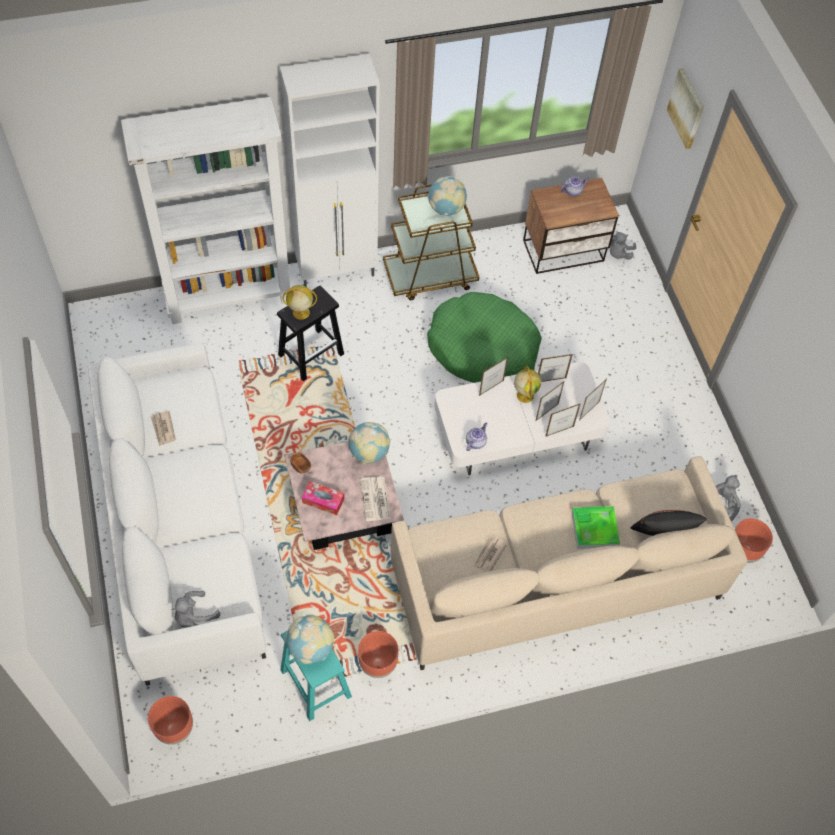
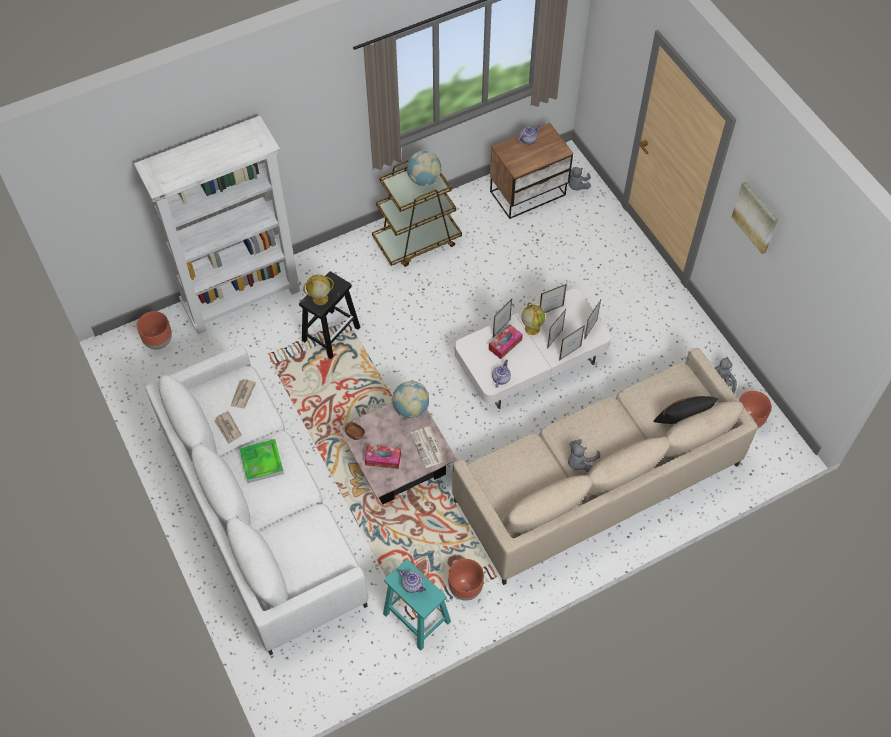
camera: 10 degrees left, 0 degrees up
brown planter [148,696,193,745] -> brown planter moved to [137,311,172,350]
grey plush toy [171,591,220,628] -> grey plush toy moved to [568,439,600,472]
white cabinet [280,54,380,287] -> none
globe [286,615,334,664] -> teapot [398,569,426,593]
green dog bed [427,292,542,383] -> none
newspaper [473,536,507,572] -> newspaper moved to [231,379,256,408]
tray [572,506,620,549] -> tray moved to [239,439,284,483]
picture [667,68,704,149] -> picture moved to [732,182,778,254]
none -> tissue box [489,325,523,359]

